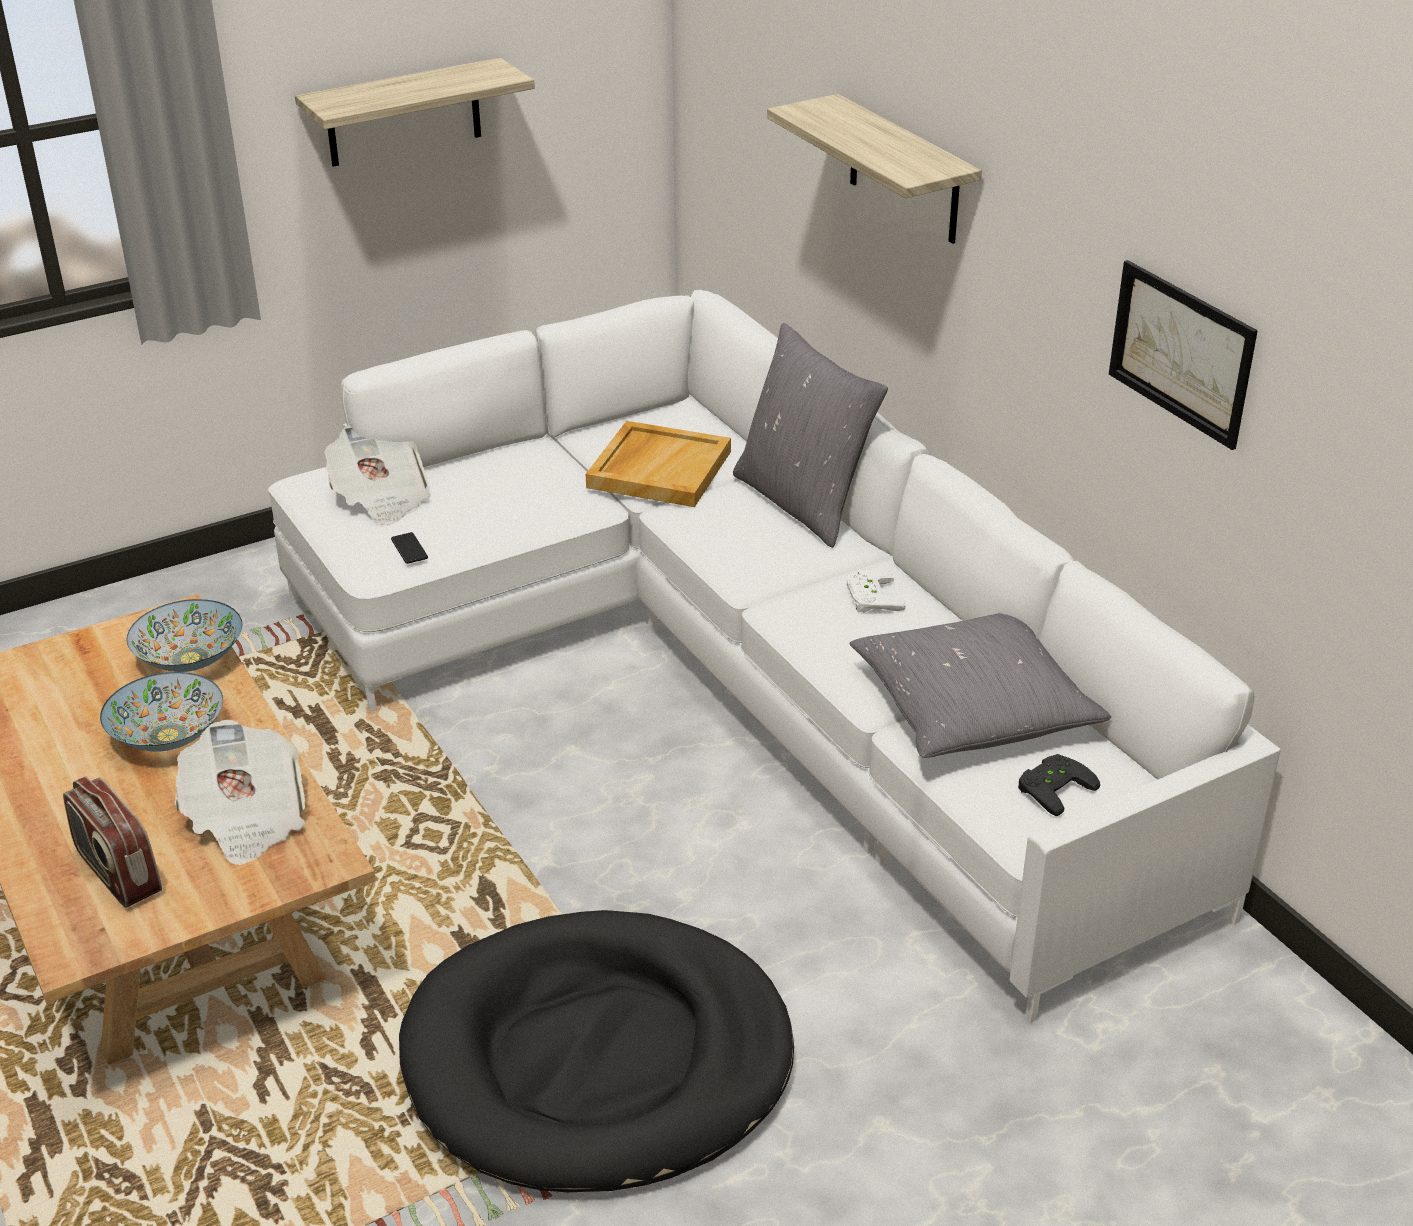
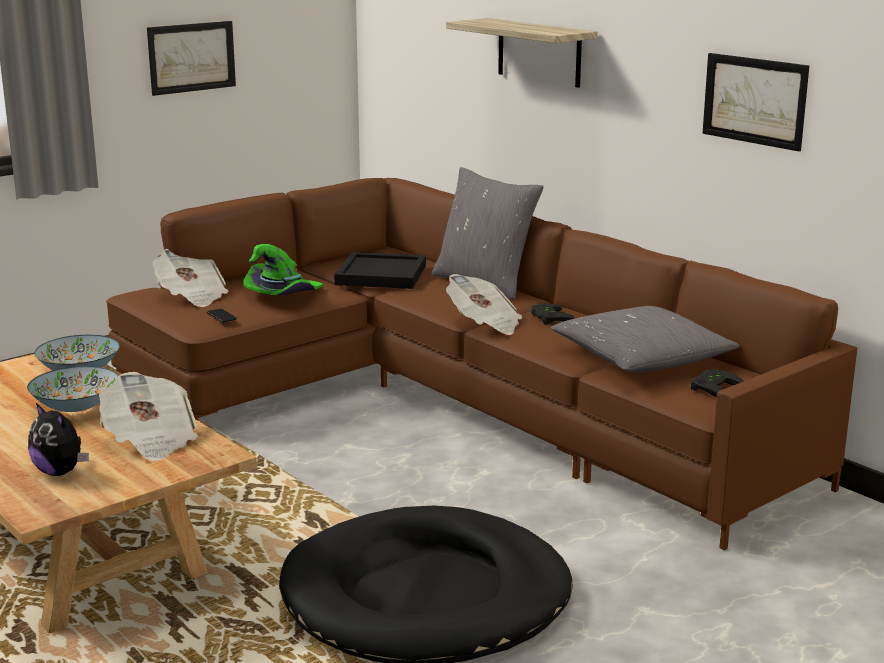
camera: 10 degrees left, 15 degrees down
radio [63,776,162,908] -> plush toy [28,403,89,476]
white sofa [268,290,1281,1023] -> brown sofa [106,178,857,550]
shelf [295,58,535,167] -> picture [147,21,236,96]
beige tray [586,421,731,507] -> black tray [334,252,426,289]
white game controller [847,569,906,613] -> black game controller [531,303,575,325]
none -> green hat [243,244,323,296]
none -> newspaper [446,274,522,335]

